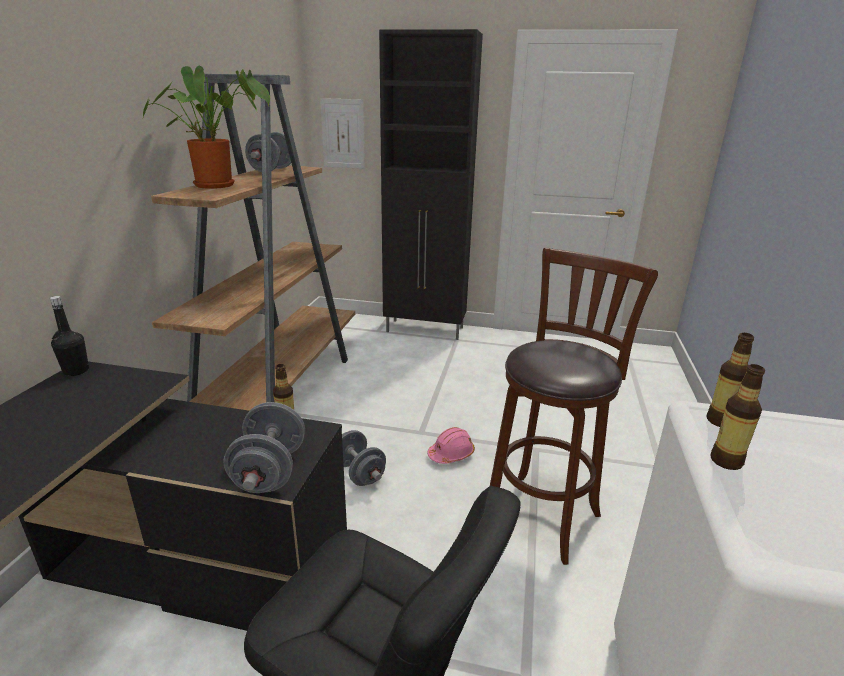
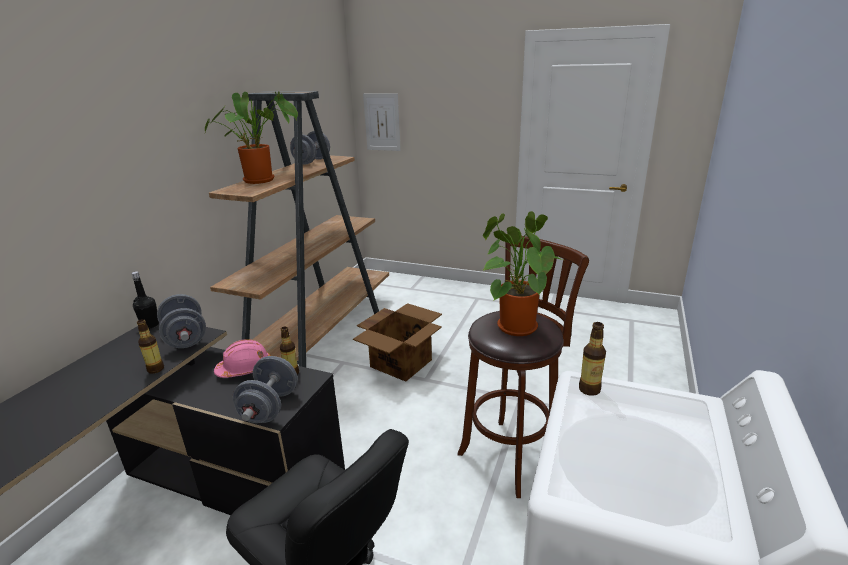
camera: 10 degrees right, 0 degrees up
grey dumbbell [342,430,386,486] -> grey dumbbell moved to [157,294,206,348]
black cabinet [379,29,483,340] -> none
pink hard hat [427,427,475,464] -> pink hard hat moved to [214,339,271,378]
bottle [710,364,765,470] -> bottle moved to [137,319,164,374]
none -> cardboard box [353,303,442,382]
none -> potted plant [482,211,563,336]

